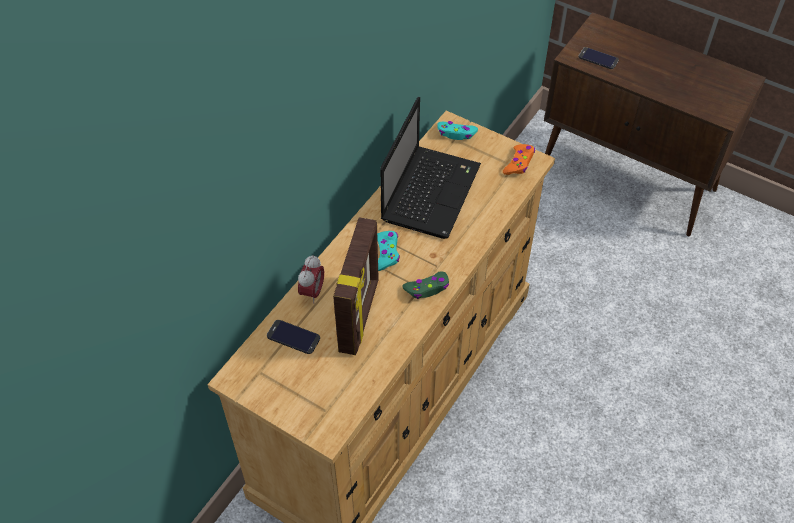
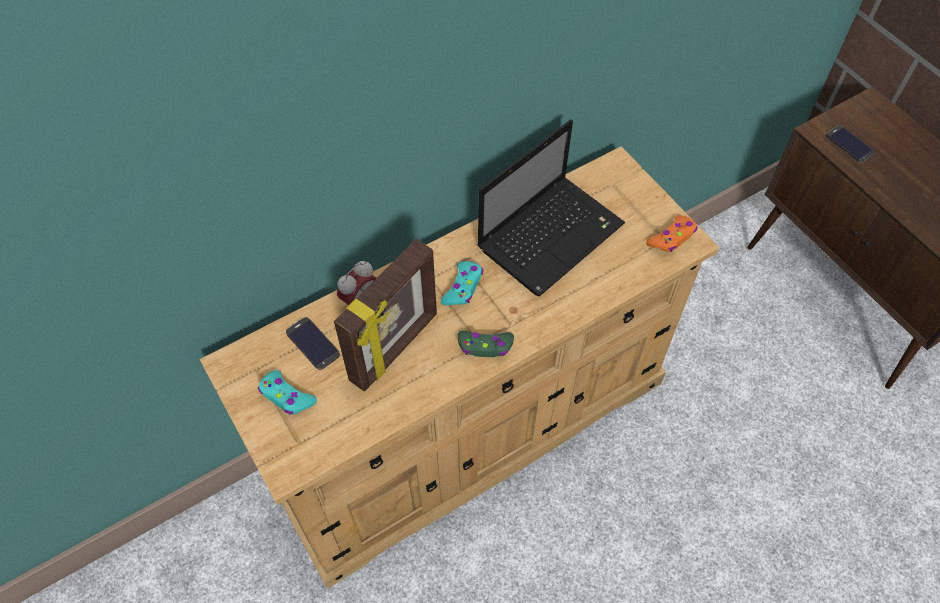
camera: 25 degrees right, 5 degrees up
turquoise game controller [437,121,478,140] -> turquoise game controller moved to [258,370,317,415]

